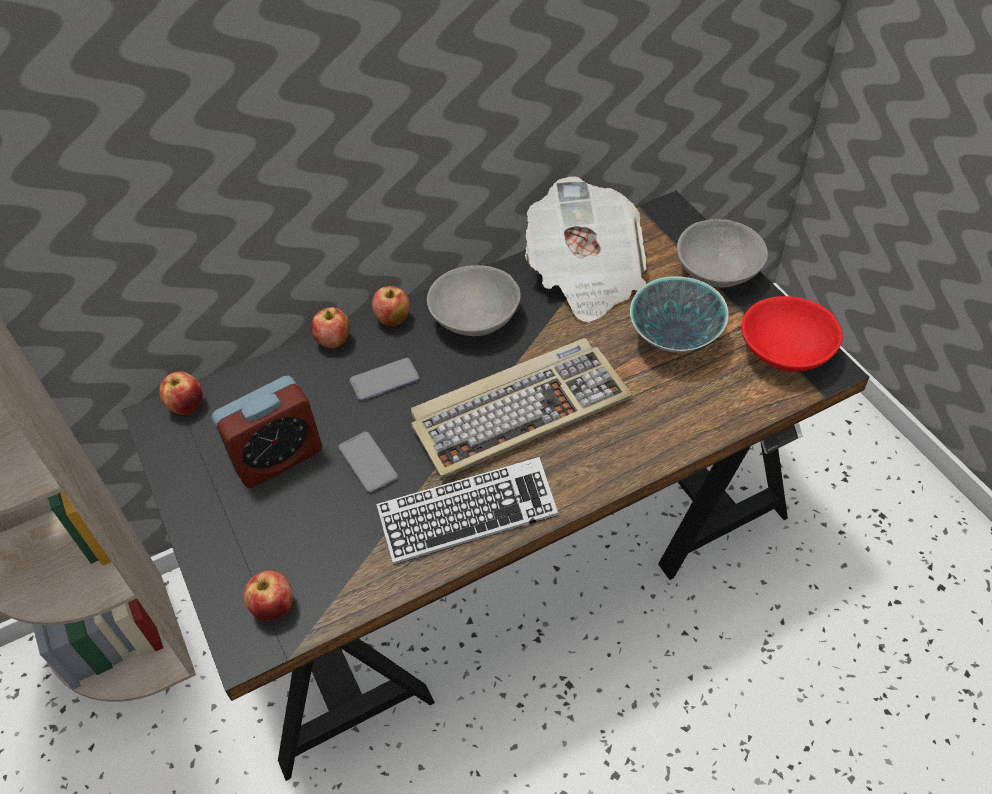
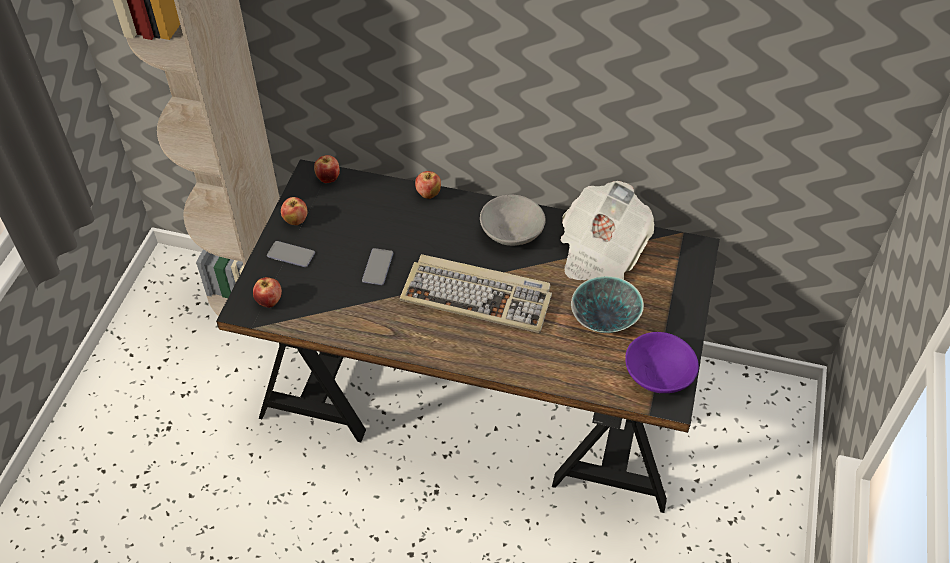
camera: 40 degrees right, 0 degrees up
alarm clock [211,376,322,488] -> none
phone [349,358,420,401] -> phone moved to [267,241,315,267]
apple [372,286,410,327] -> apple moved to [281,197,308,225]
keyboard [376,457,558,565] -> none
grey bowl [677,219,768,288] -> none
red bowl [741,296,843,372] -> purple bowl [625,332,699,393]

